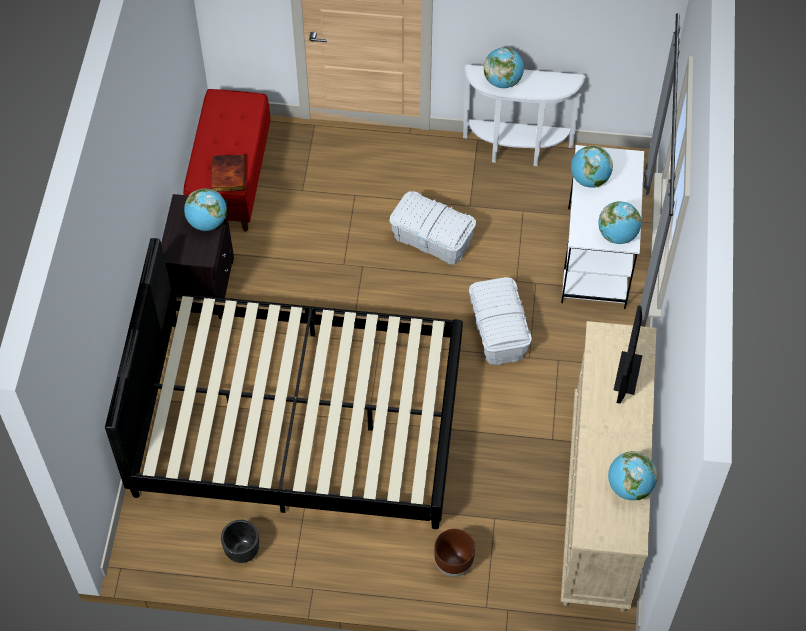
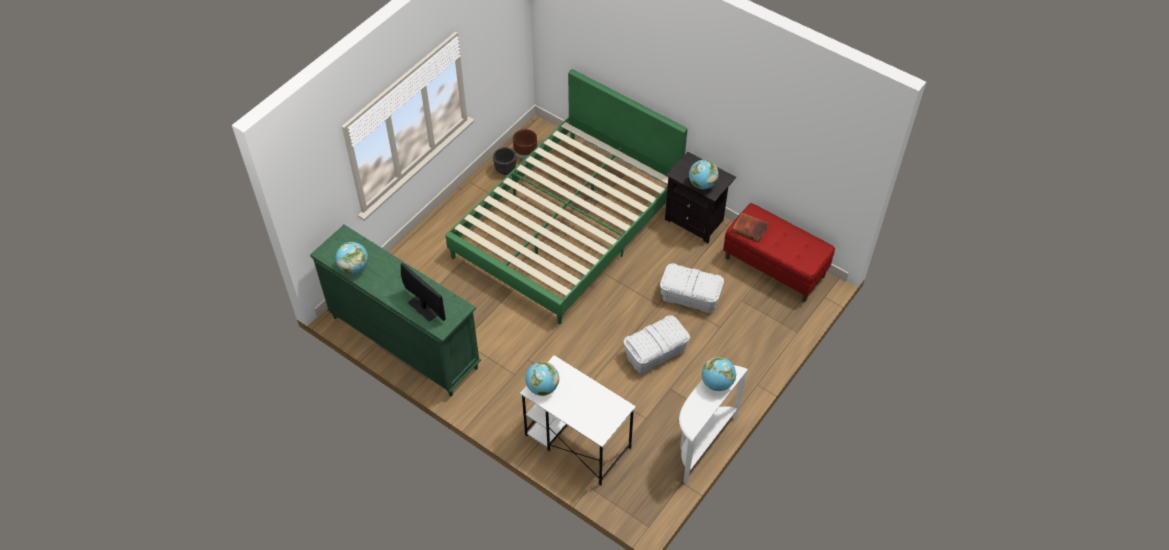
camera: 120 degrees right, 5 degrees down
black bed [105,238,463,529] -> green bed [445,69,688,324]
brown planter [434,529,475,577] -> brown planter moved to [513,129,537,159]
white storage box [469,277,532,365] -> white storage box moved to [660,263,724,313]
beige dresser [561,321,656,612] -> green dresser [310,225,481,396]
globe [571,145,613,188] -> none

